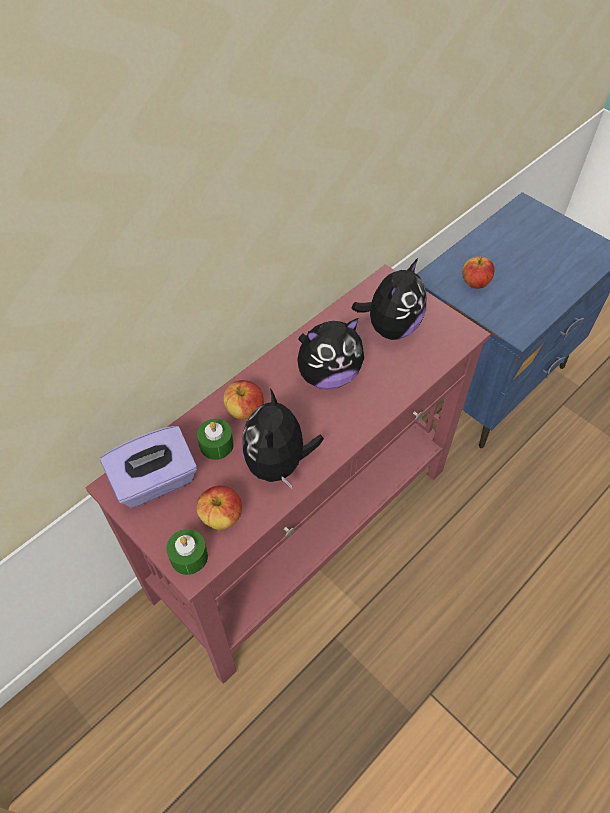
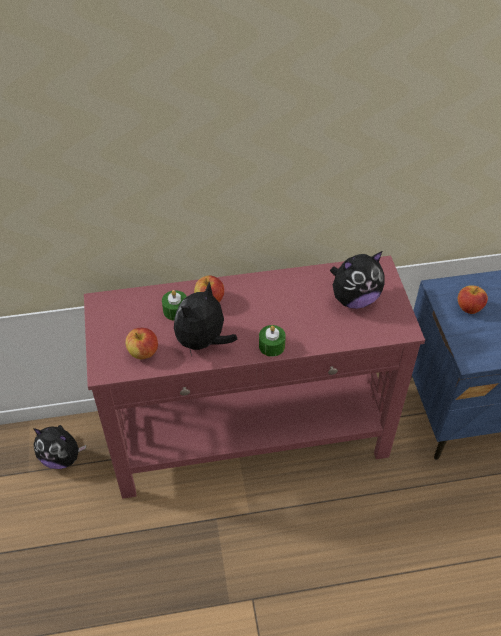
camera: 35 degrees right, 5 degrees down
purple tissue box [100,425,197,508] -> none
green candle [166,529,208,575] -> green candle moved to [259,325,286,357]
plush toy [297,318,364,389] -> plush toy moved to [33,425,86,469]

